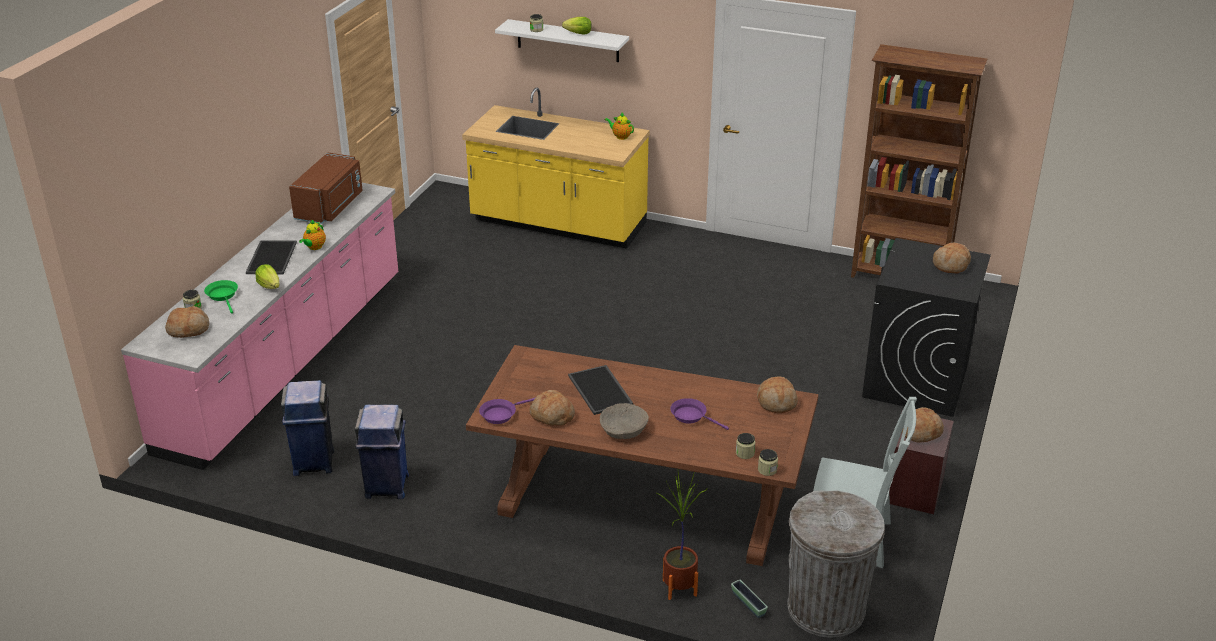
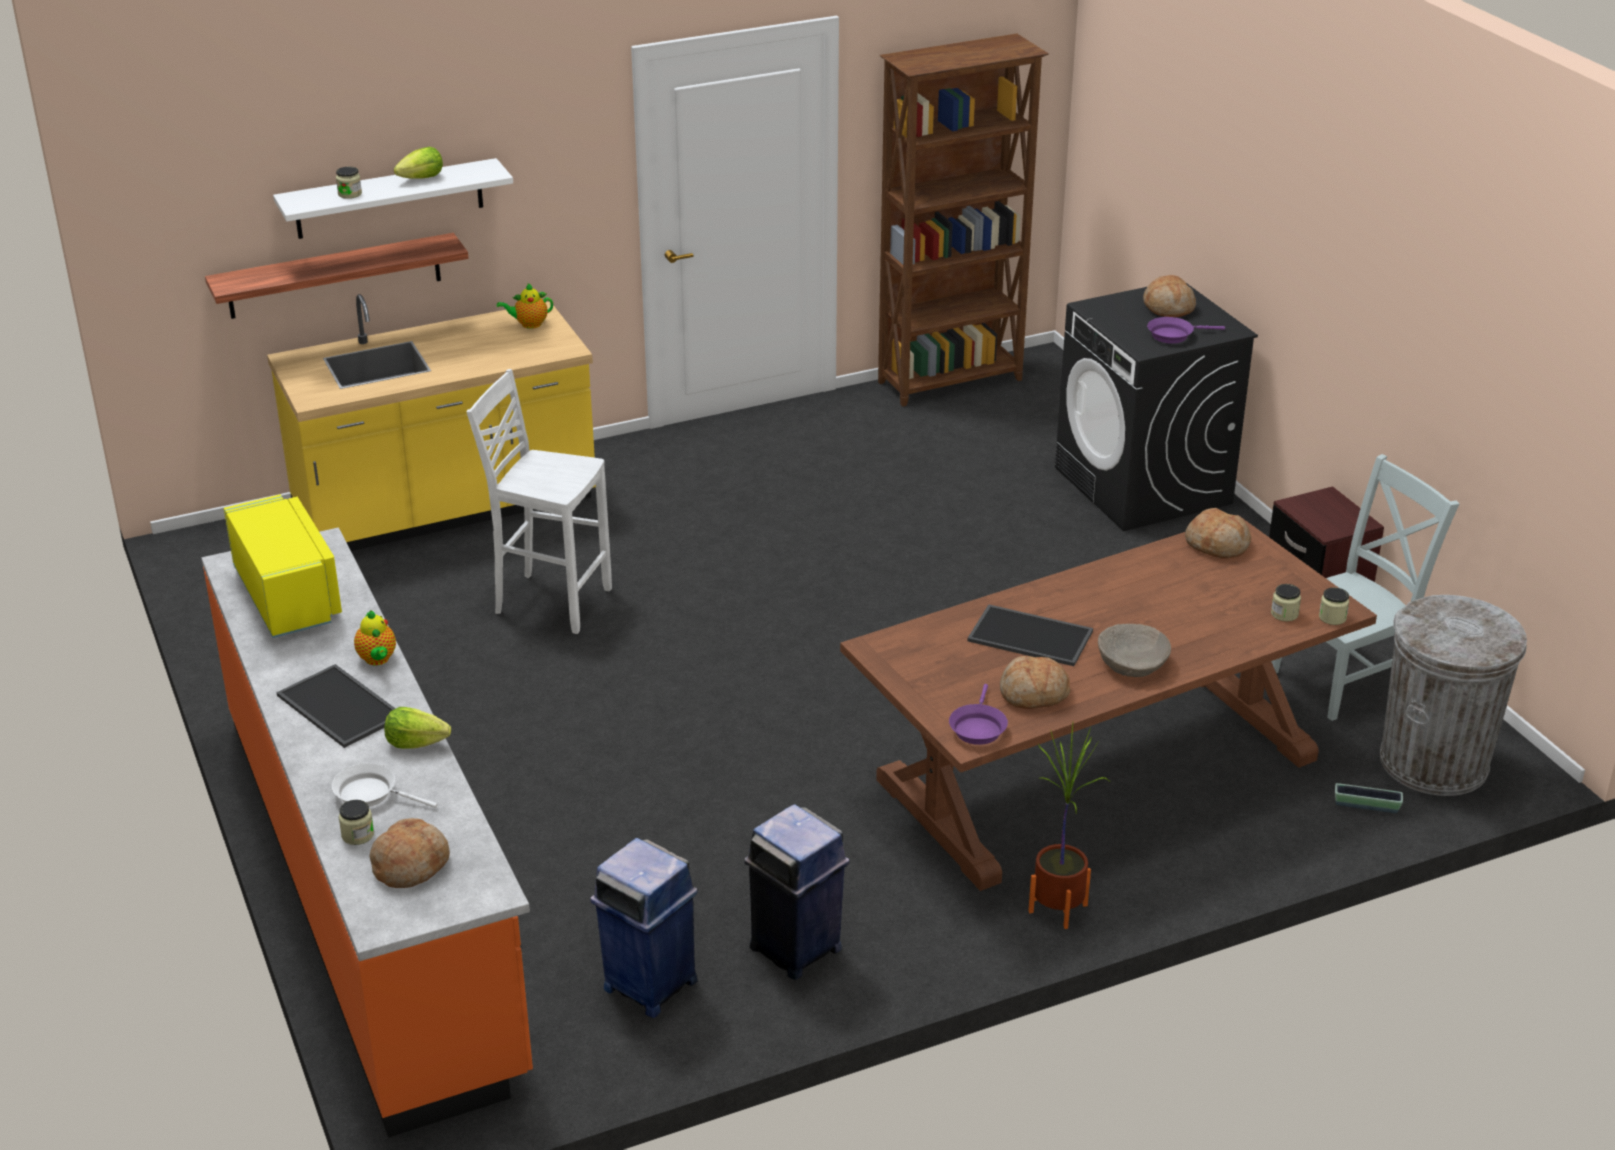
camera: 45 degrees left, 0 degrees up
pink counter [121,183,398,470] -> orange counter [201,528,533,1138]
green frying pan [204,280,238,314] -> white frying pan [332,763,437,808]
brown microwave [289,152,363,224] -> yellow microwave [224,494,342,638]
potted plant [657,471,707,600] -> potted plant moved to [1028,723,1111,929]
purple frying pan [670,398,729,430] -> purple frying pan moved to [1147,317,1225,344]
bread [901,407,944,442] -> none
none -> shelf [205,233,468,319]
none -> white stool [467,369,612,634]

